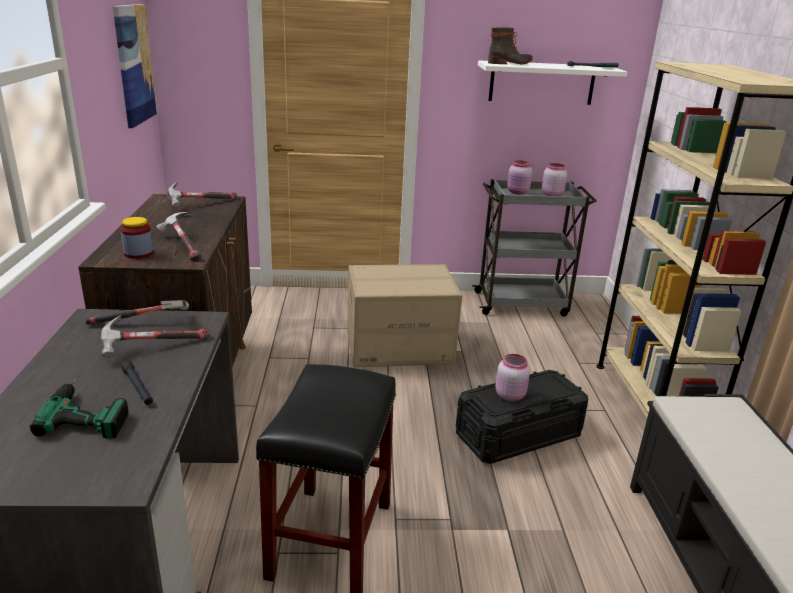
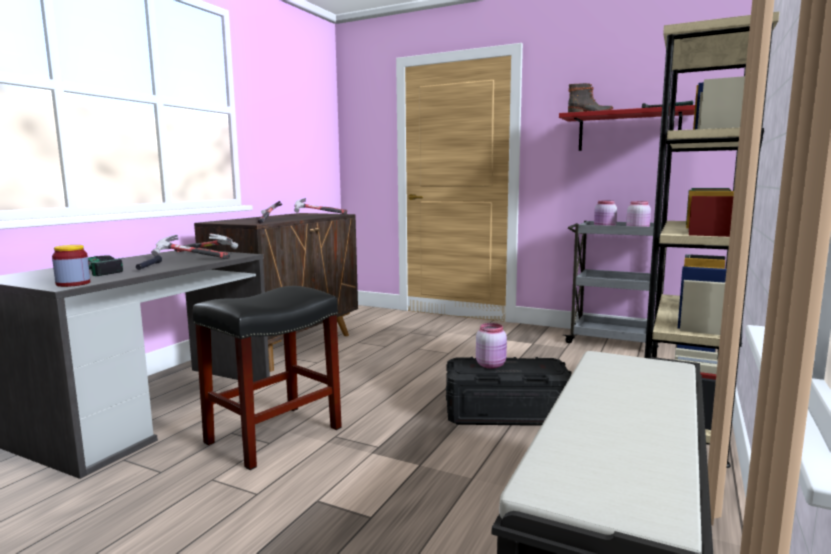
camera: 30 degrees right, 15 degrees down
picture [113,4,157,128] -> none
jar [120,217,153,259] -> jar moved to [52,245,91,287]
cardboard box [347,264,462,367] -> none
white shelf [478,60,627,105] -> red shelf [559,105,695,151]

